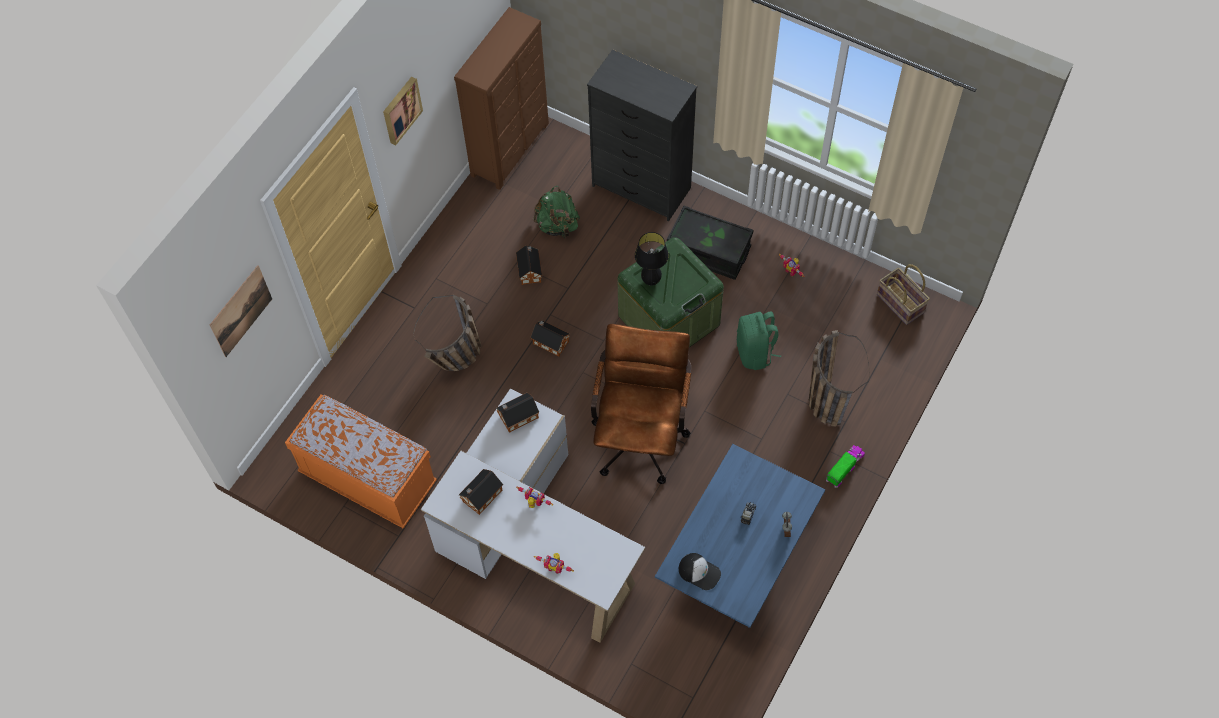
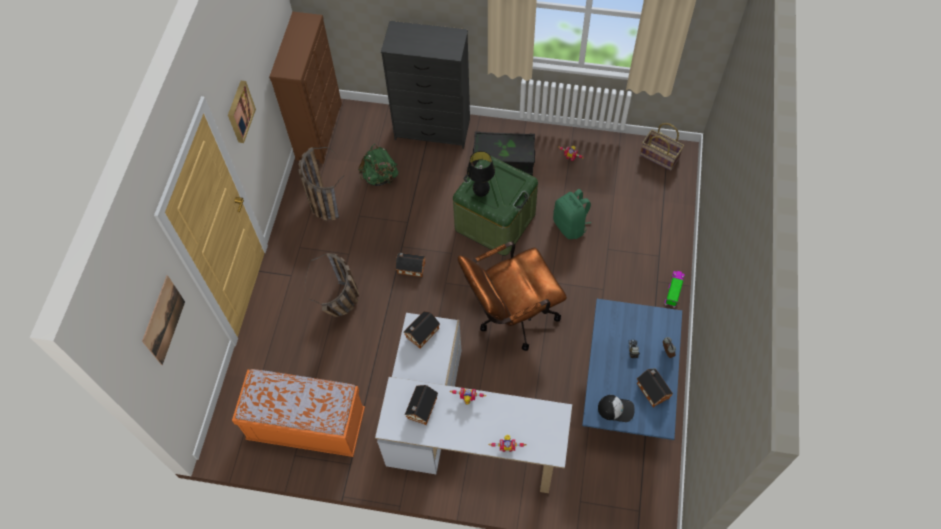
camera: 20 degrees left, 0 degrees up
toy house [516,245,542,285] -> toy house moved to [637,368,673,408]
brown office chair [591,324,691,484] -> brown office chair turned 105 degrees counterclockwise [458,241,567,351]
basket [808,330,869,427] -> basket moved to [298,147,344,220]

